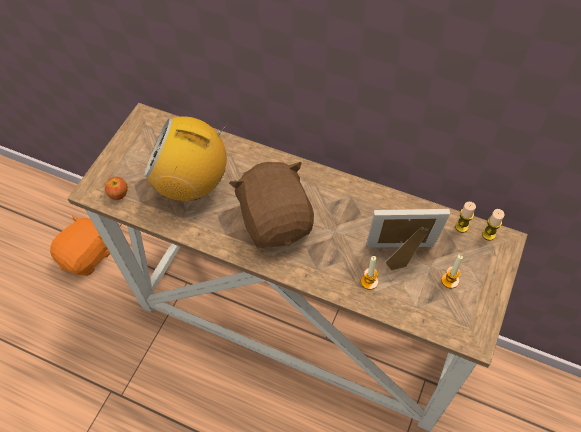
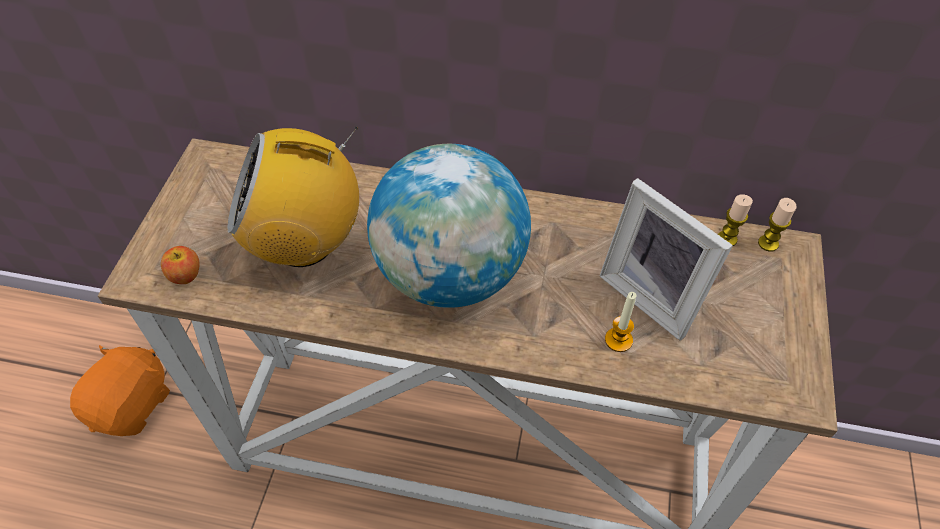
camera: 15 degrees left, 5 degrees down
brown plush toy [229,162,314,248] -> globe [367,144,531,308]
picture frame [366,209,450,270] -> picture frame turned 120 degrees counterclockwise [600,178,733,341]
candle [441,255,463,288] -> none

